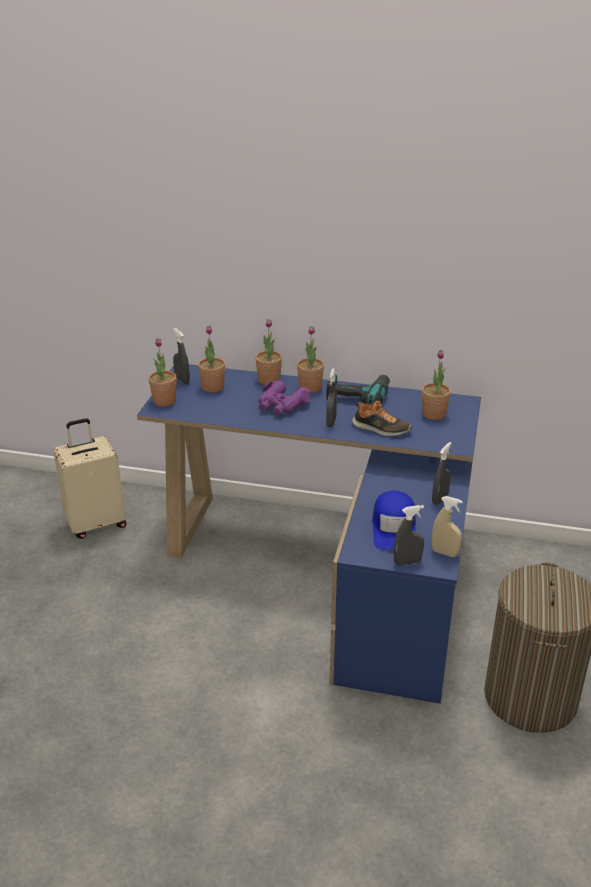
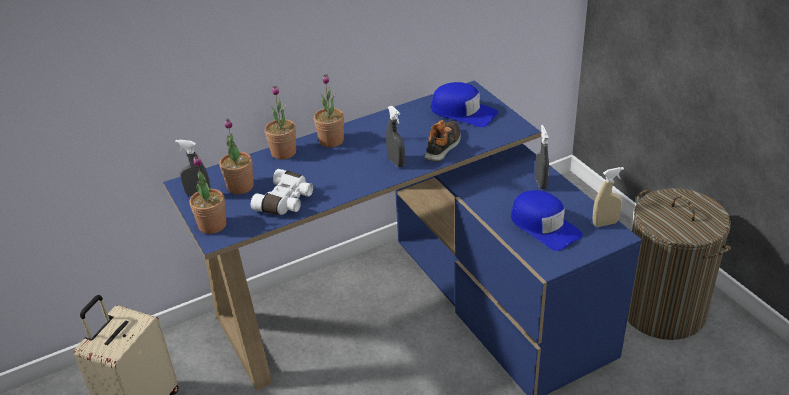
camera: 40 degrees left, 5 degrees up
purple binoculars [258,381,311,415] -> none
power drill [326,374,390,404] -> none
shoe [352,401,412,436] -> shoe turned 45 degrees counterclockwise [424,120,461,161]
grey spray bottle [394,505,424,565] -> none
potted plant [422,350,451,420] -> blue cap [431,82,498,127]
none -> white binoculars [251,169,313,215]

